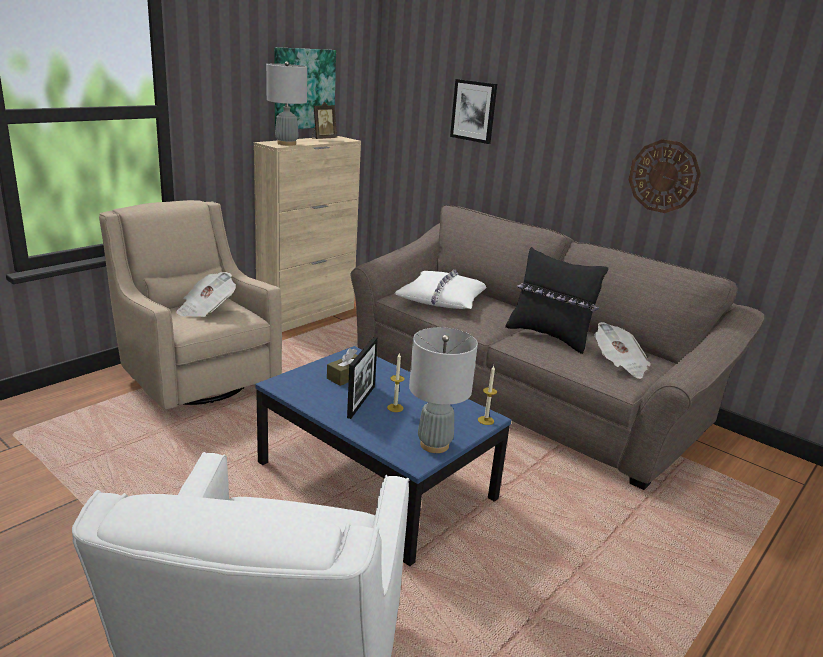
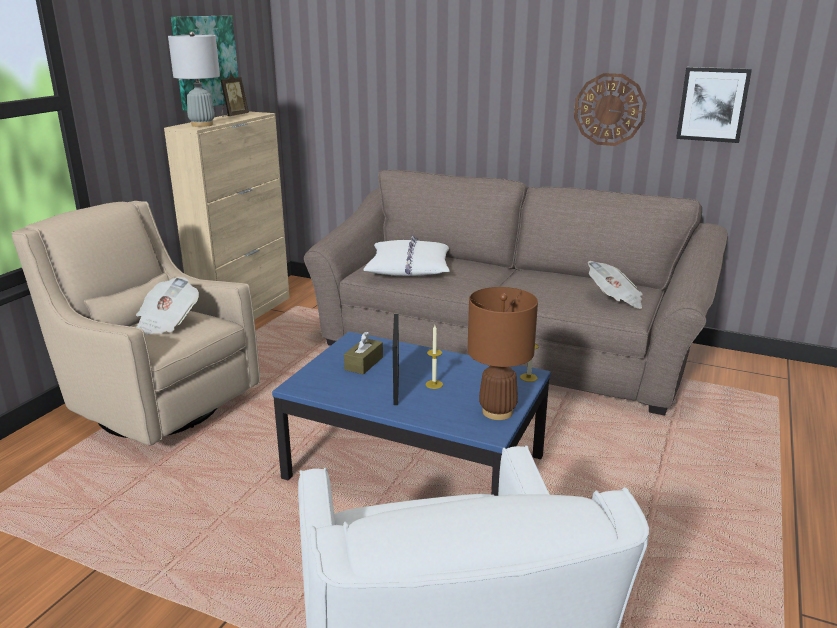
camera: 15 degrees left, 0 degrees up
grey table lamp [409,327,478,453] -> brown table lamp [467,287,538,420]
picture [450,79,497,144] -> picture moved to [676,67,752,143]
black pillow [505,247,608,354] -> none

